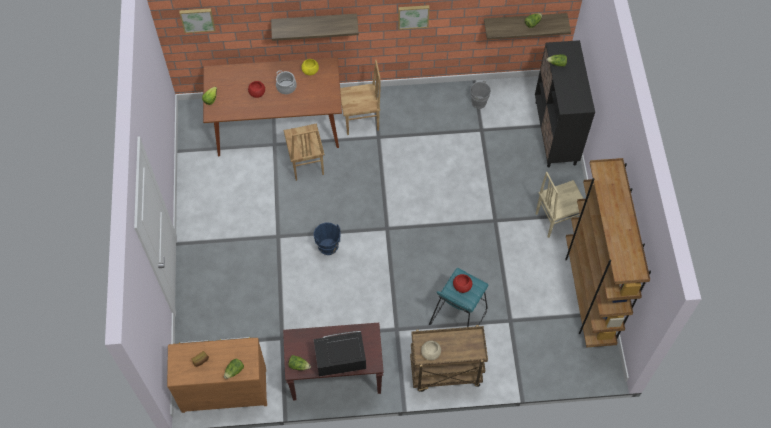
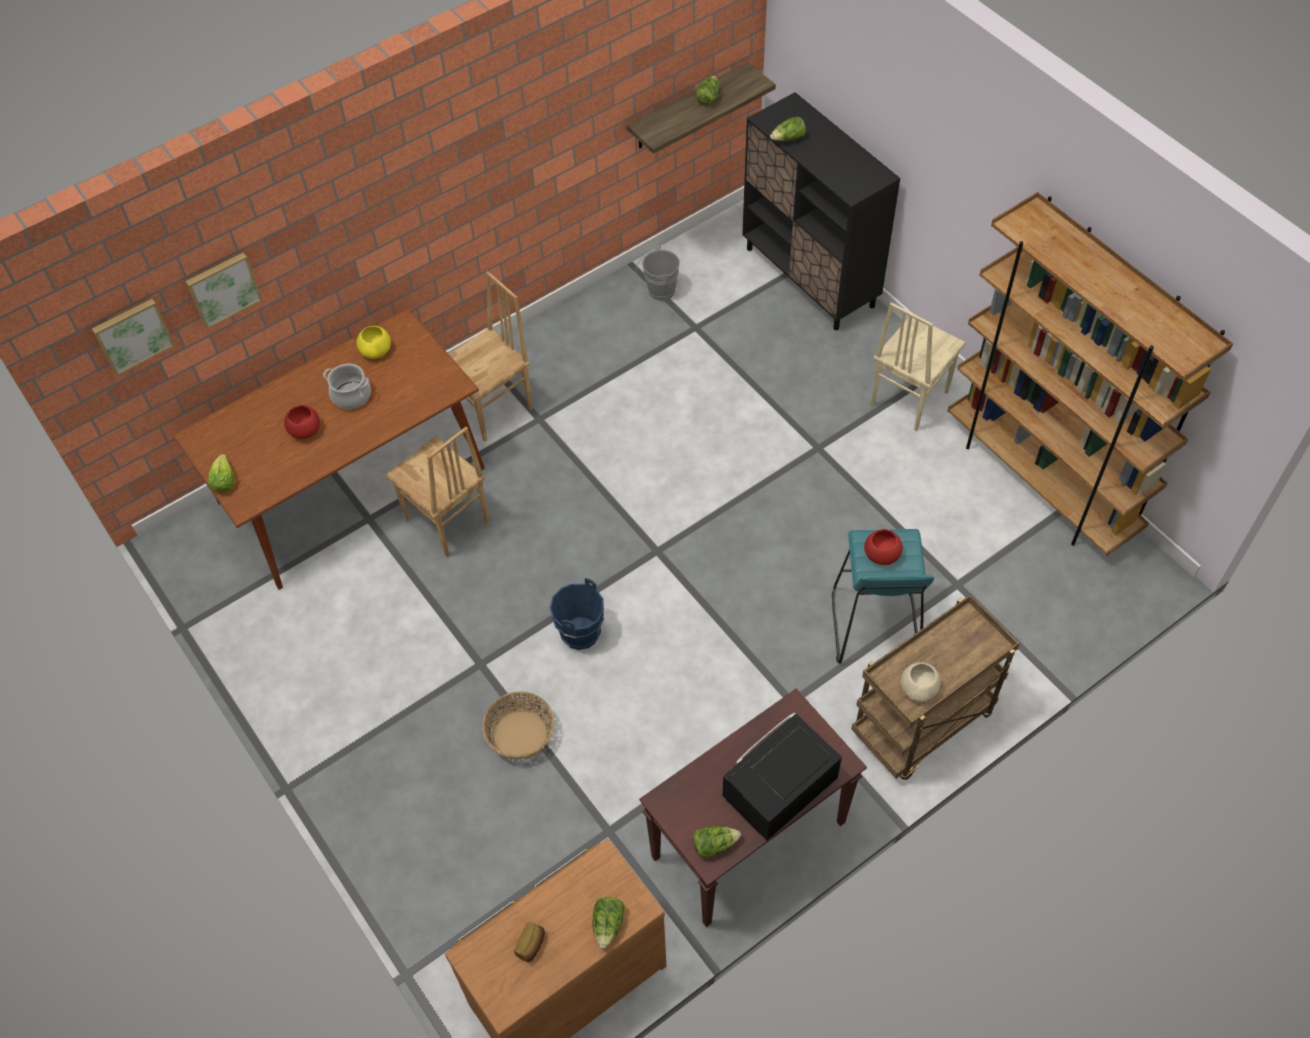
camera: 30 degrees left, 5 degrees down
shelf [271,14,359,41] -> none
picture [398,5,430,30] -> picture moved to [185,253,263,329]
none -> basket [482,691,555,760]

